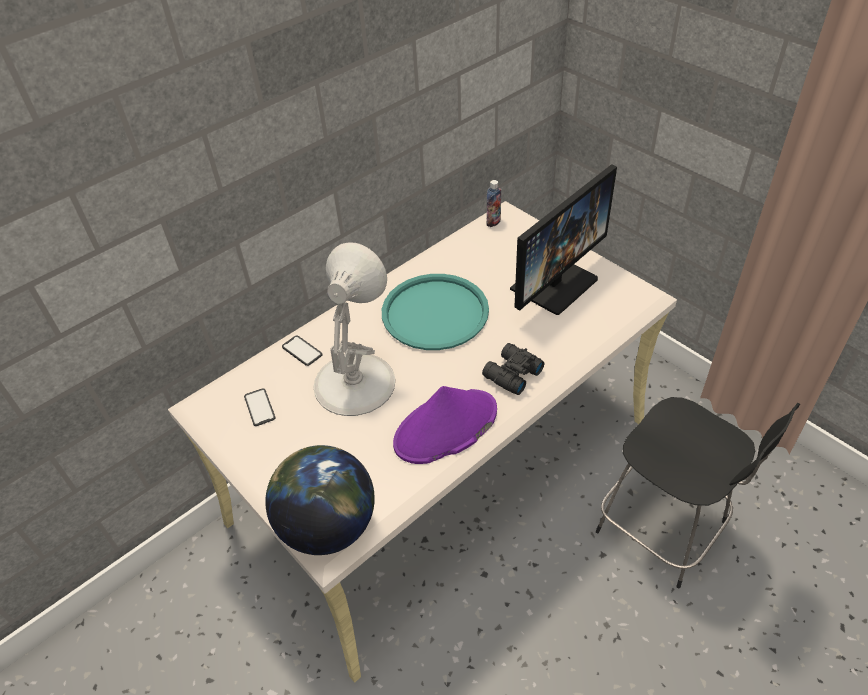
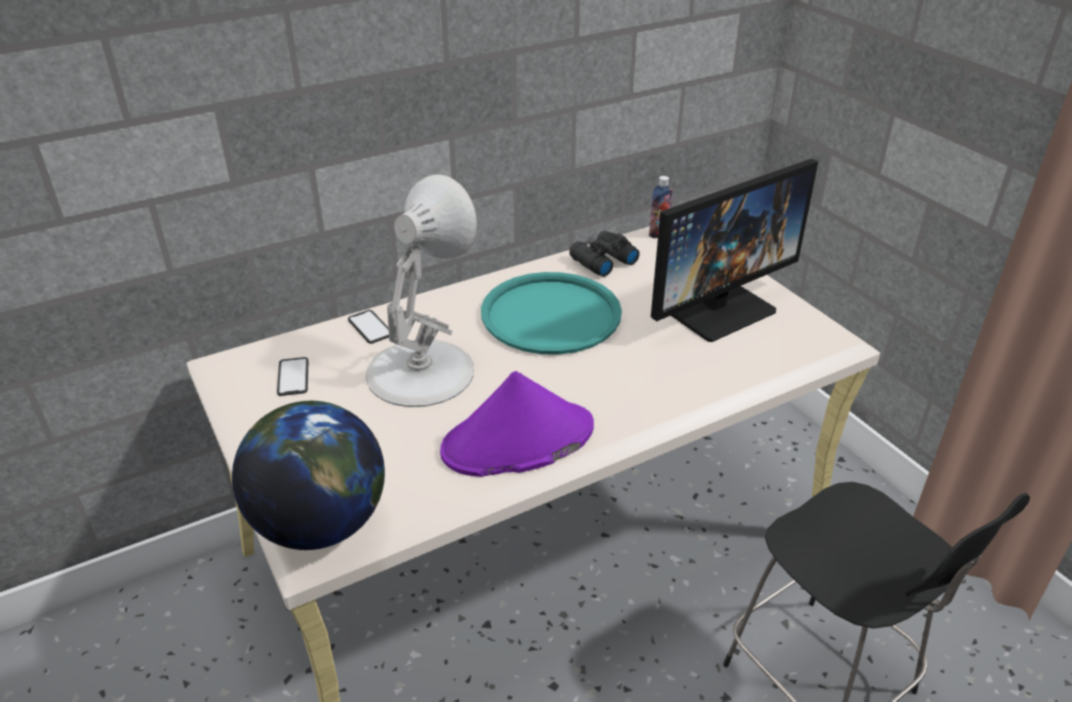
camera: 10 degrees right, 10 degrees down
black binoculars [482,343,544,395] -> black binoculars moved to [569,231,640,277]

